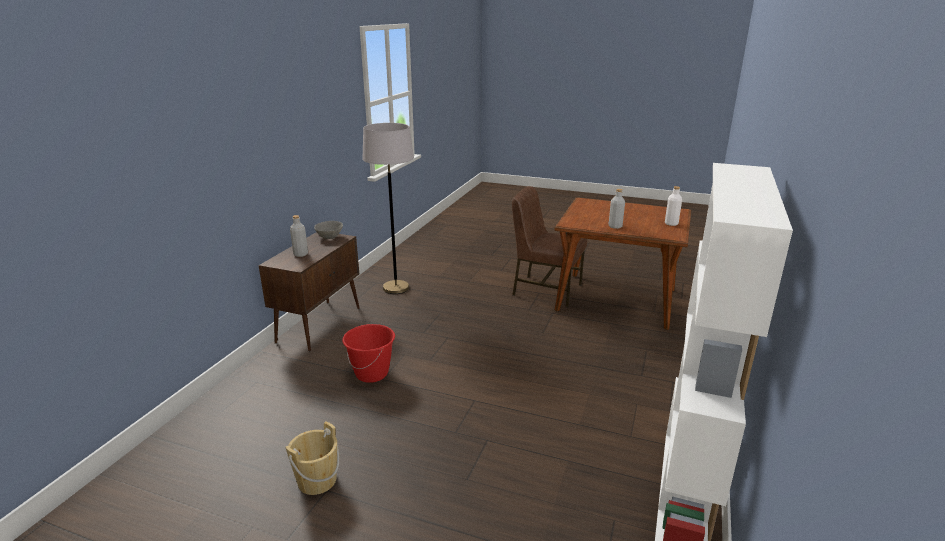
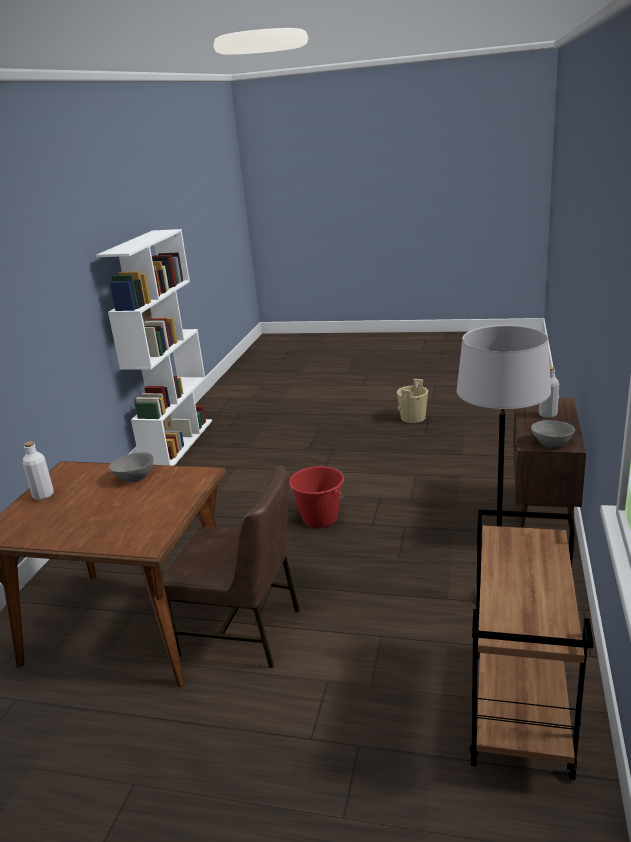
camera: 175 degrees right, 0 degrees up
red bucket [342,324,395,383] -> red bucket moved to [290,466,345,528]
grey bottle [609,189,625,229] -> grey bowl [109,452,154,482]
none -> brown cart [470,509,594,780]

